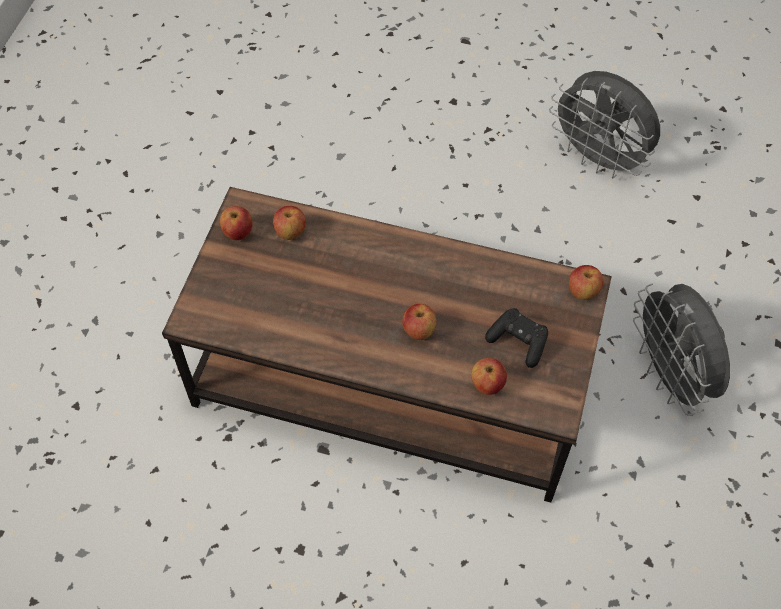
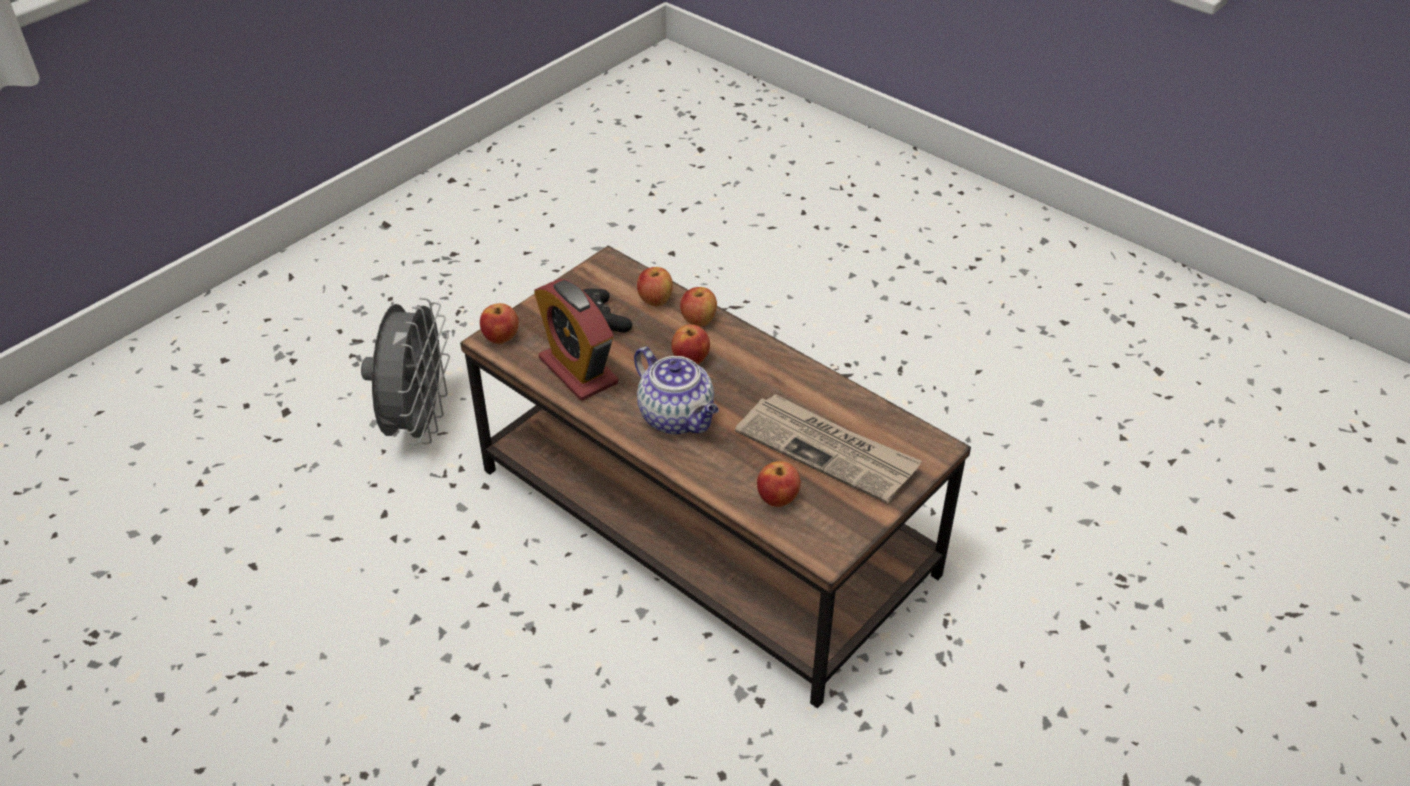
camera: 155 degrees left, 15 degrees down
apple [220,206,253,240] -> apple moved to [680,287,717,327]
grey fan [549,71,660,179] -> none
none -> alarm clock [534,279,618,401]
none -> teapot [634,347,719,434]
none -> newspaper [735,394,922,504]

